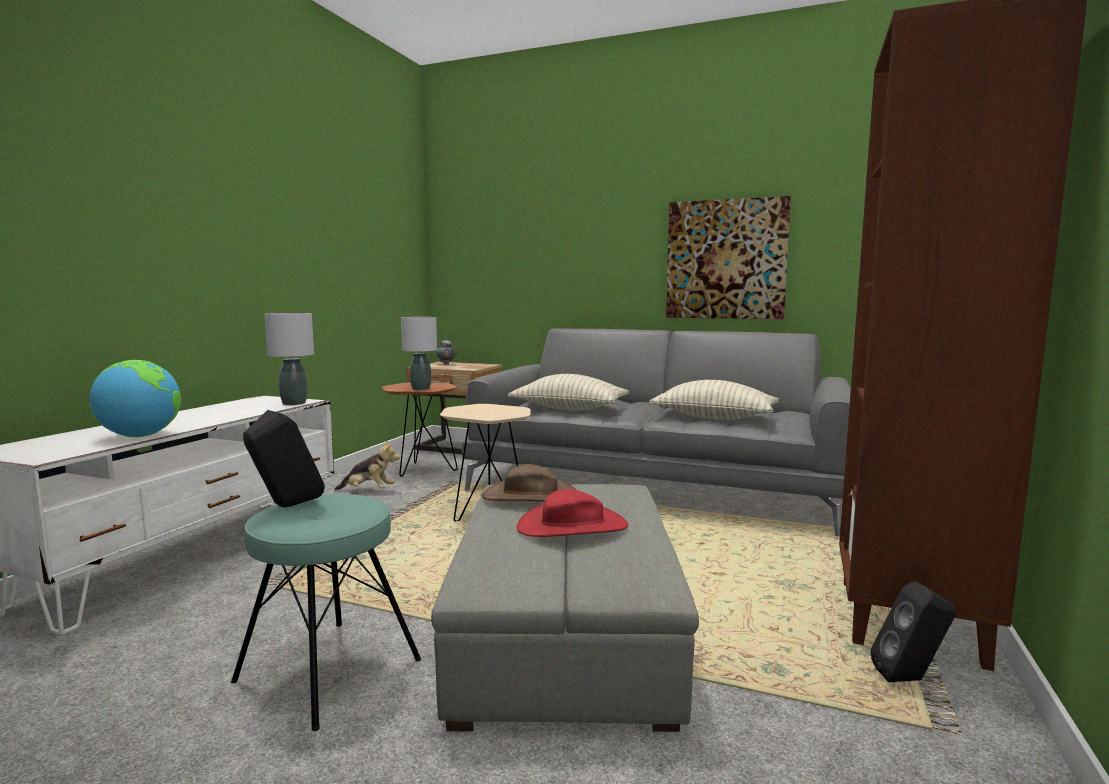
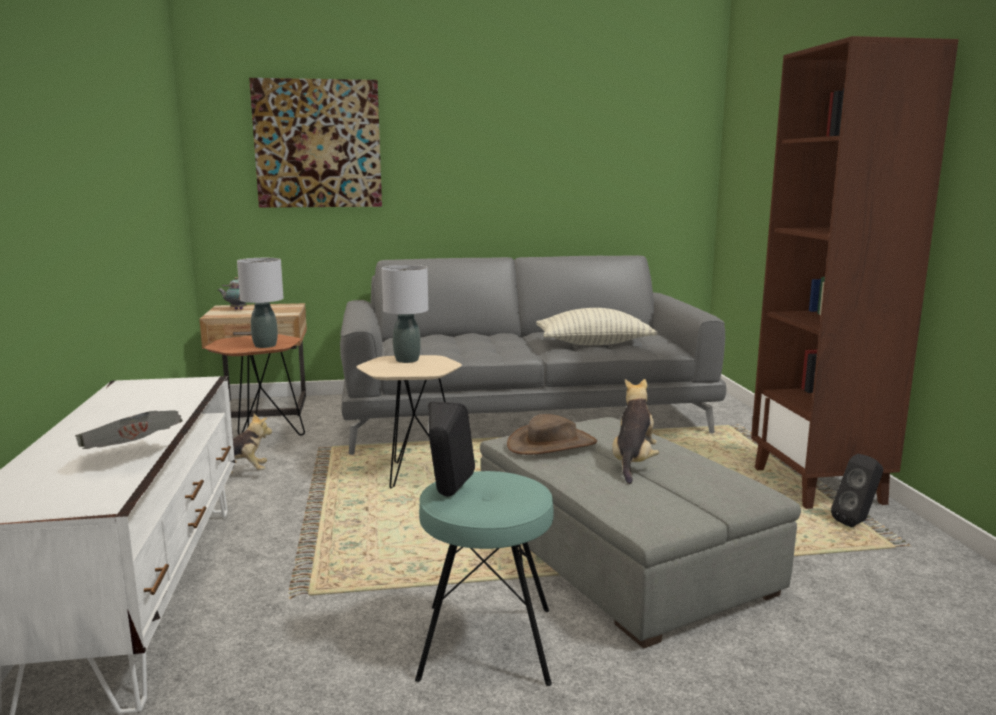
camera: 30 degrees left, 5 degrees up
globe [89,360,181,437] -> newspaper [75,411,183,449]
grey table lamp [264,313,314,405] -> grey table lamp moved to [381,265,428,363]
pillow [508,374,629,411] -> none
red hat [516,489,628,537] -> plush toy [612,379,660,484]
picture [666,196,791,319] -> picture moved to [249,78,382,208]

